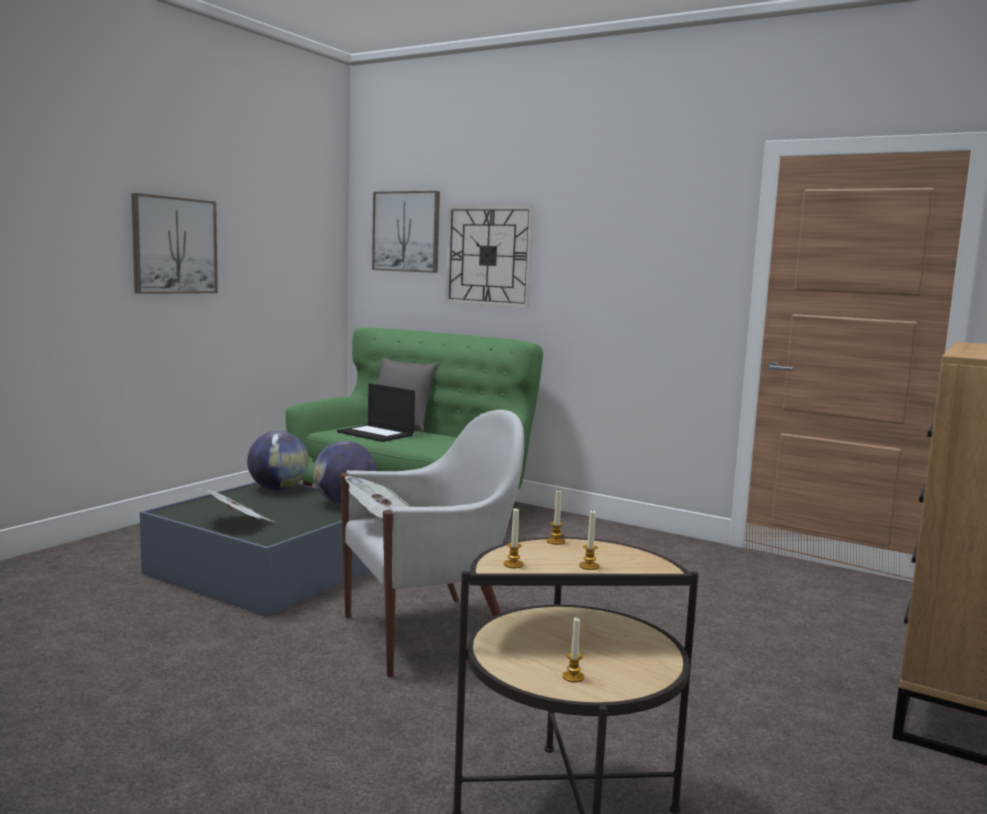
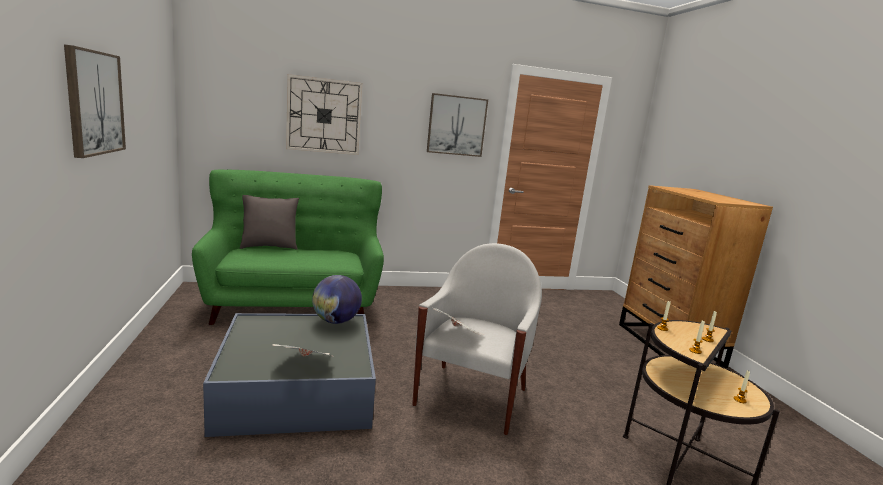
camera: 45 degrees left, 5 degrees up
globe [247,431,309,490] -> none
laptop [337,383,415,442] -> none
picture [372,191,440,273] -> picture moved to [427,93,488,157]

